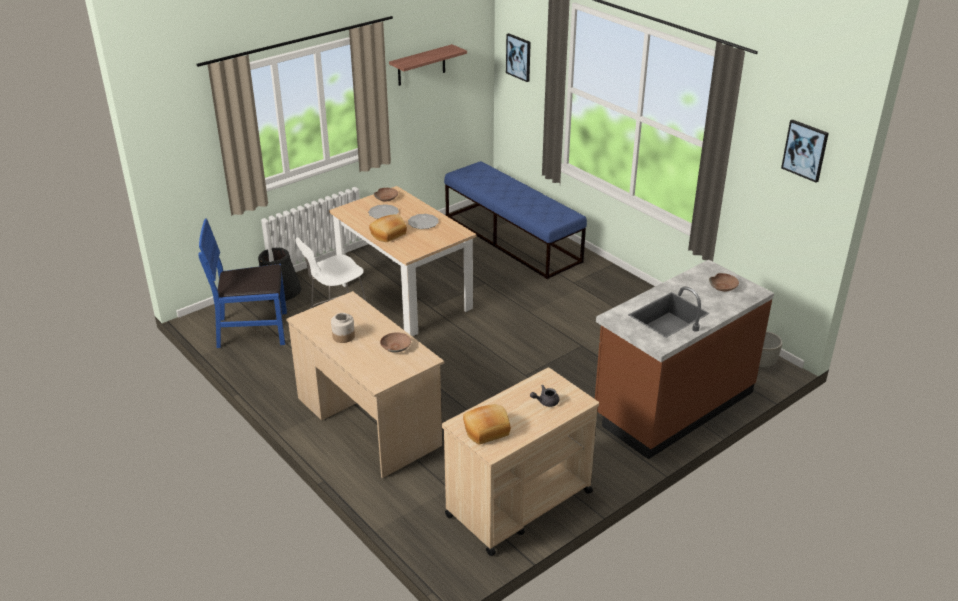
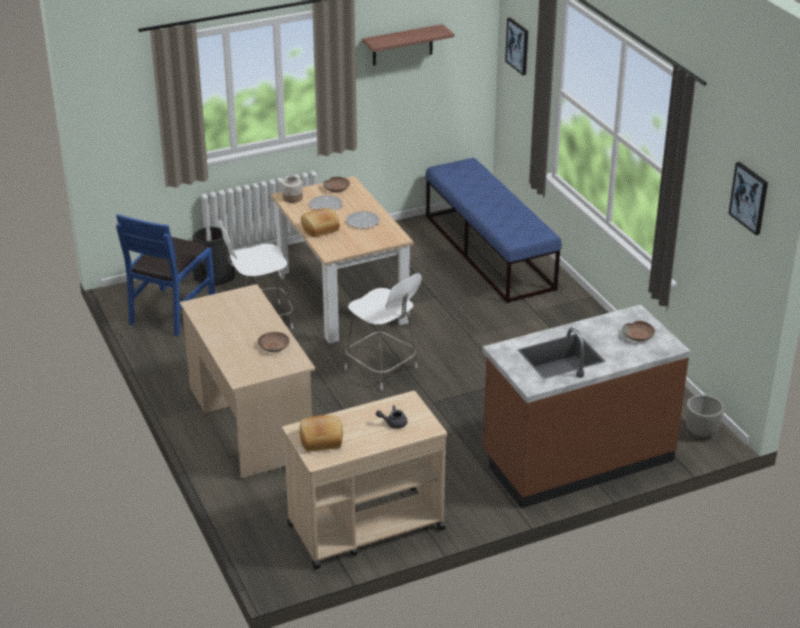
camera: 15 degrees right, 0 degrees up
blue chair [198,218,287,348] -> blue chair turned 75 degrees counterclockwise [116,214,215,336]
jar [331,313,355,343] -> jar moved to [282,176,303,203]
none -> white stool [345,273,422,390]

